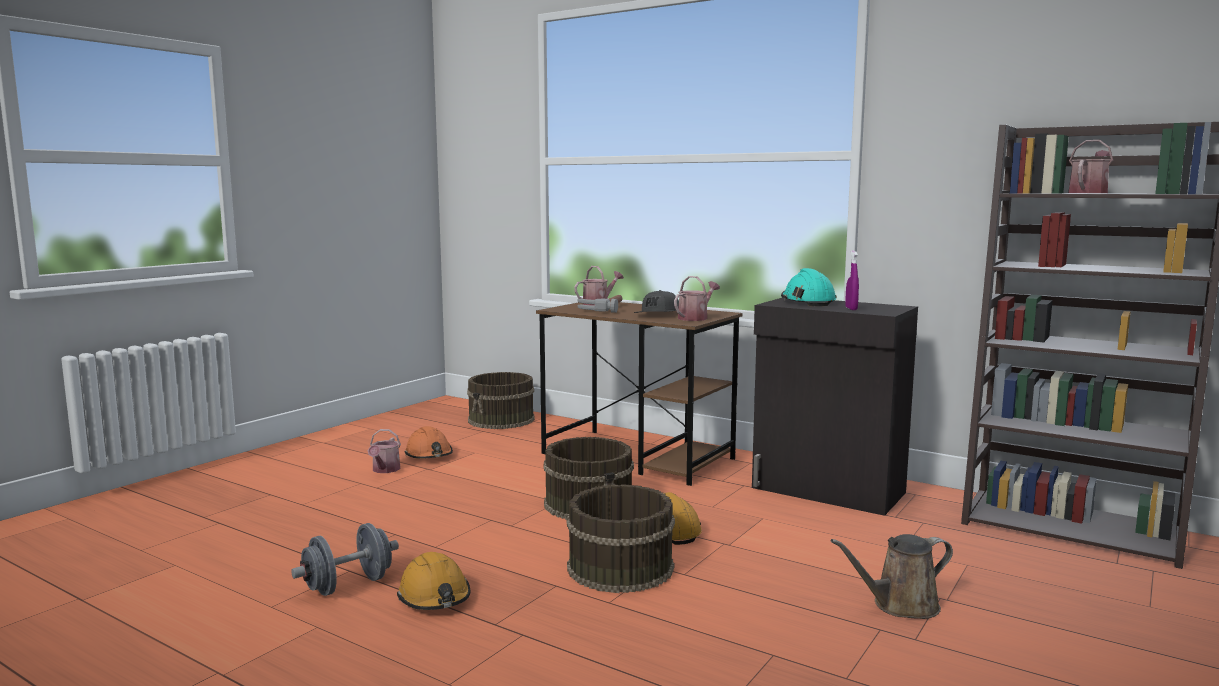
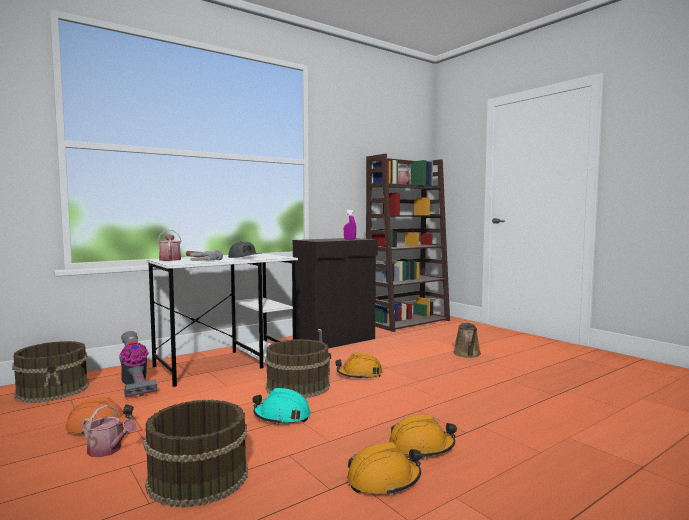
camera: 70 degrees left, 5 degrees down
grey dumbbell [291,523,399,596] -> orange hard hat [347,442,422,496]
brown desk [536,302,743,486] -> white desk [146,253,298,387]
brown bucket [567,484,675,593] -> brown bucket moved to [143,400,248,508]
watering can [674,276,720,321] -> none
turquoise hard hat [781,268,837,306] -> turquoise hard hat moved to [253,388,311,425]
none -> vacuum cleaner [119,331,157,397]

